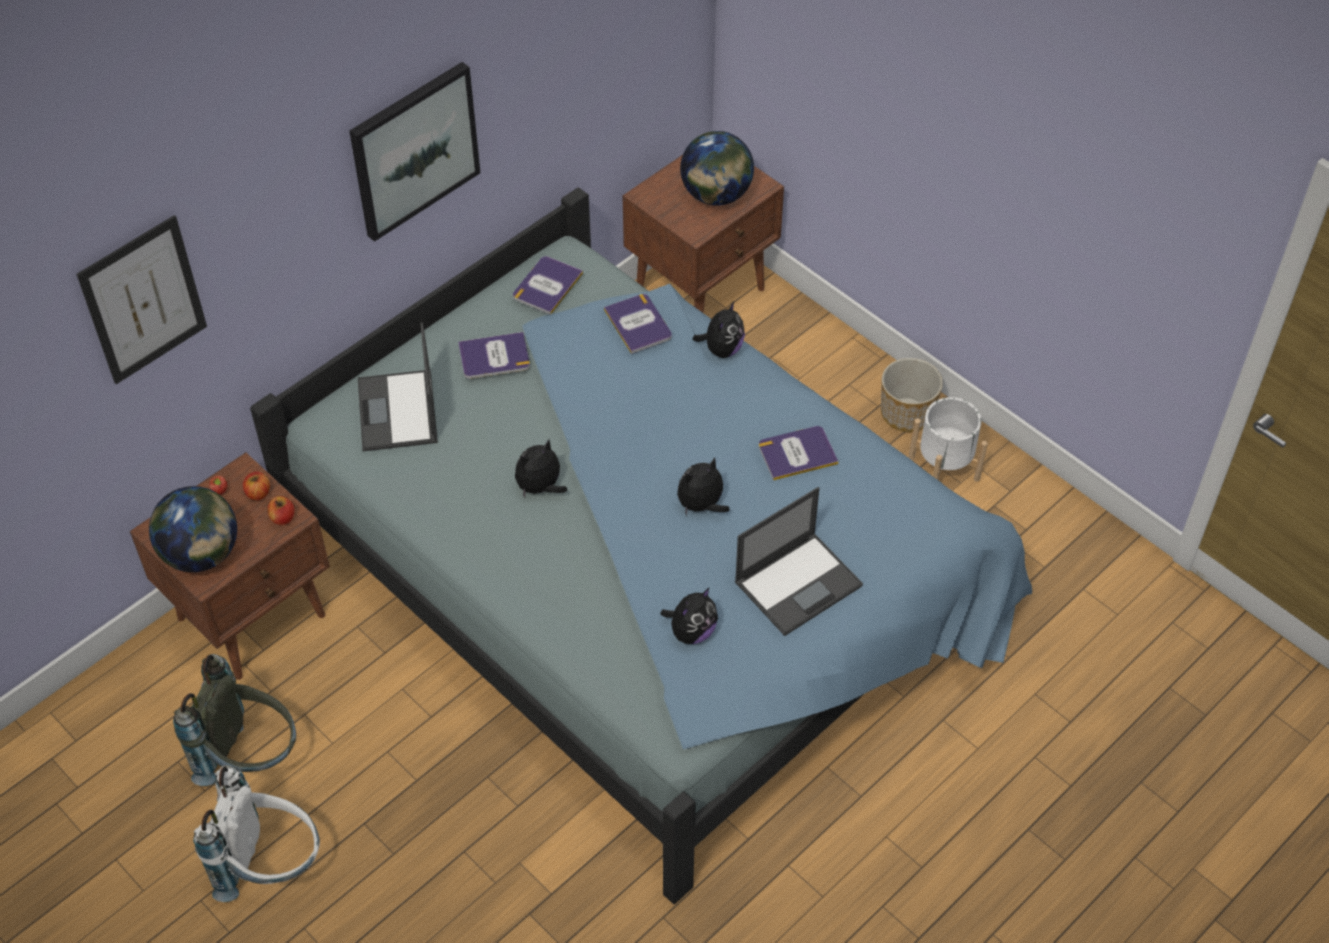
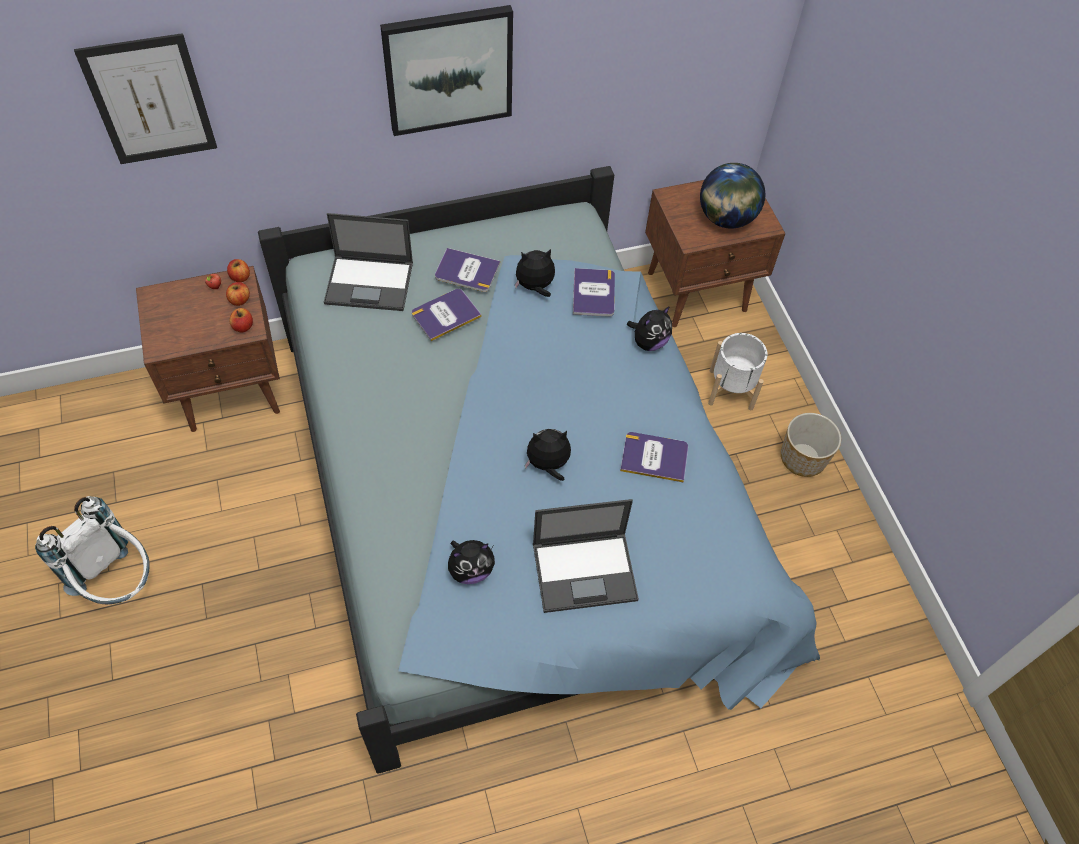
camera: 25 degrees right, 5 degrees up
globe [149,486,237,572] -> none
grey backpack [173,654,296,786] -> none
laptop [358,322,438,451] -> laptop turned 105 degrees counterclockwise [324,213,413,311]
book [513,256,583,315] -> book moved to [412,289,482,341]
plush toy [515,439,567,498] -> plush toy moved to [515,249,555,297]
white planter [909,397,988,482] -> white planter moved to [708,333,768,410]
none -> apple [227,259,250,282]

